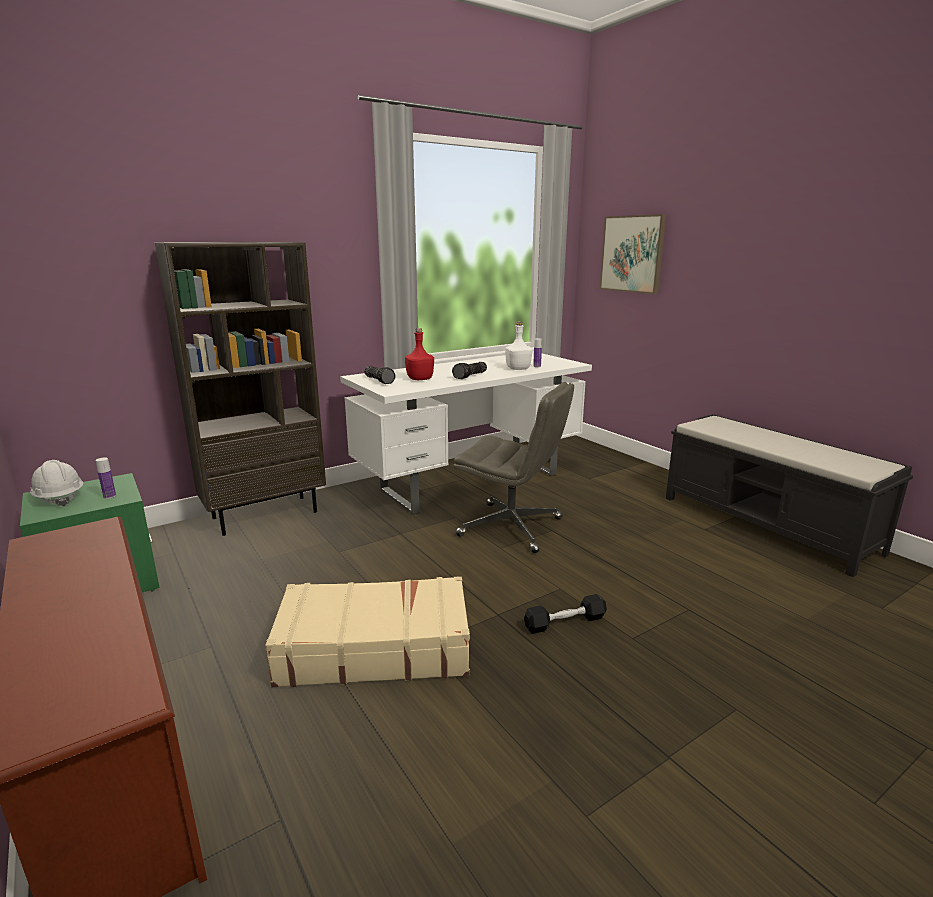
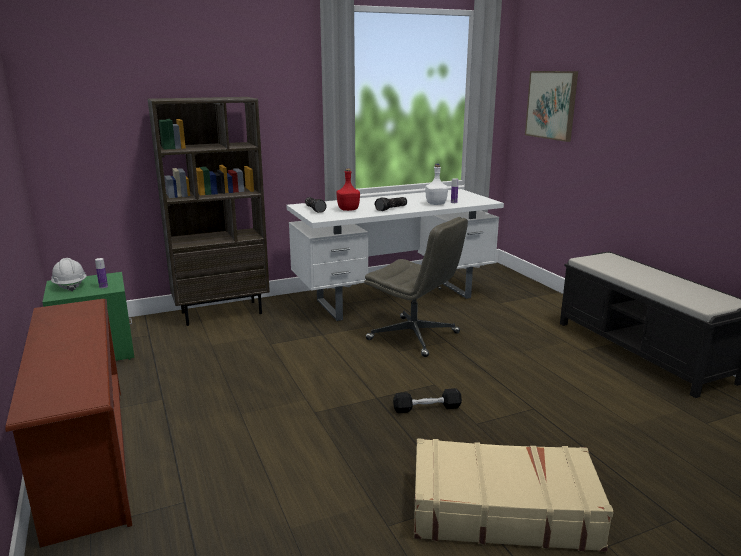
camera: 10 degrees right, 0 degrees up
beige suitcase [265,576,470,687] -> beige suitcase moved to [414,438,614,552]

